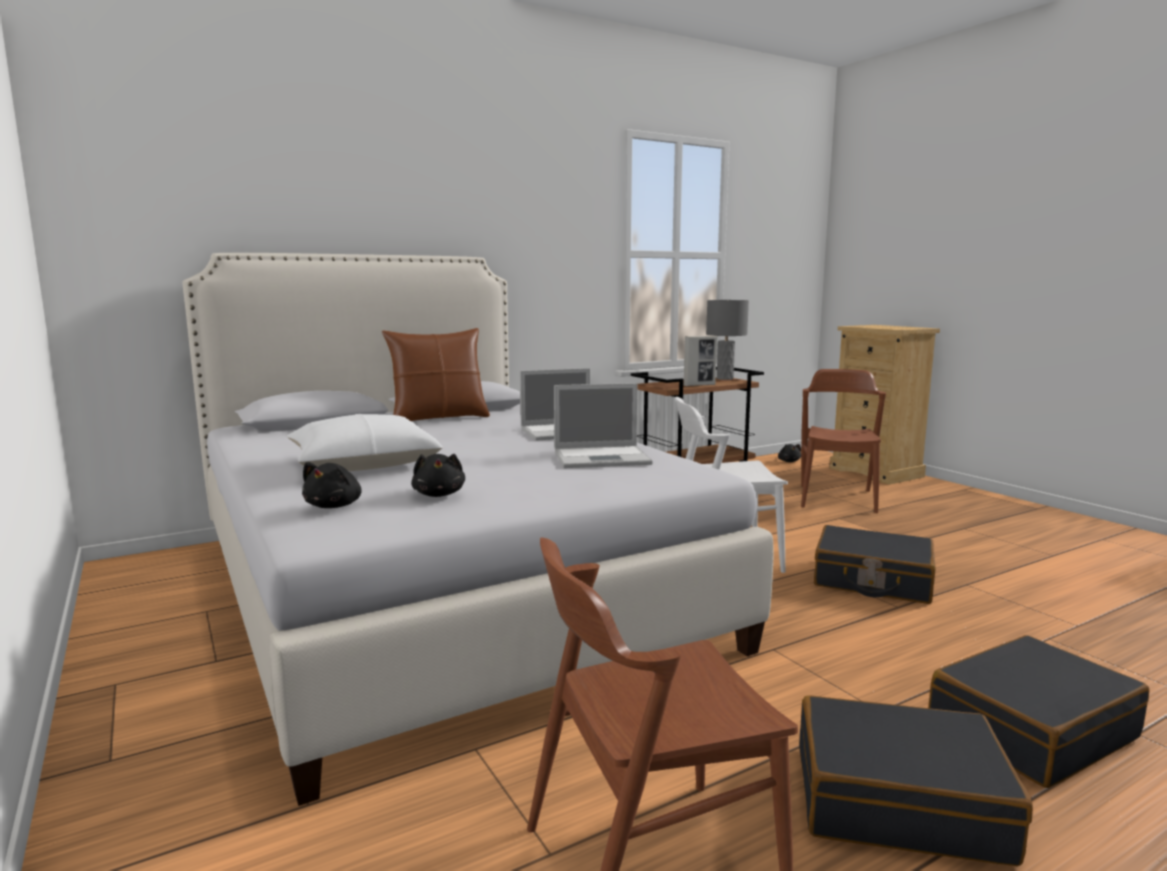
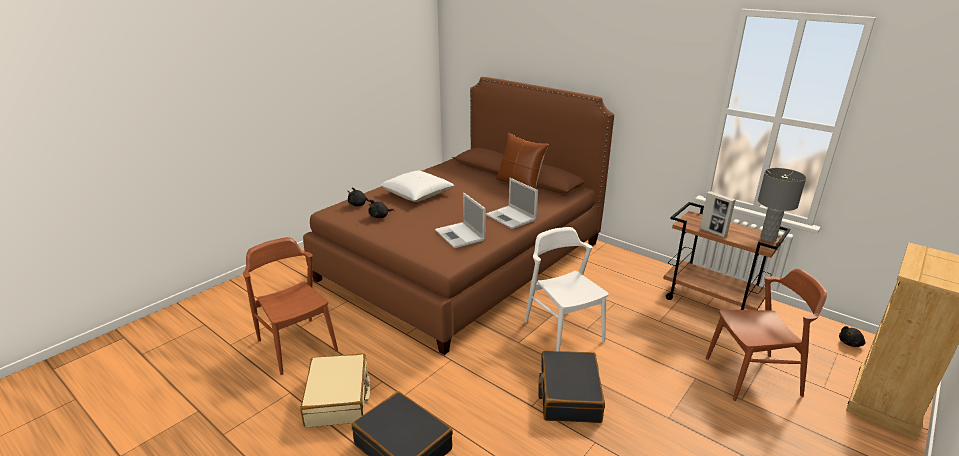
camera: 70 degrees right, 15 degrees up
white bed [182,253,774,806] -> brown bed [303,77,614,355]
black suitcase [799,695,1033,866] -> beige suitcase [300,353,370,428]

